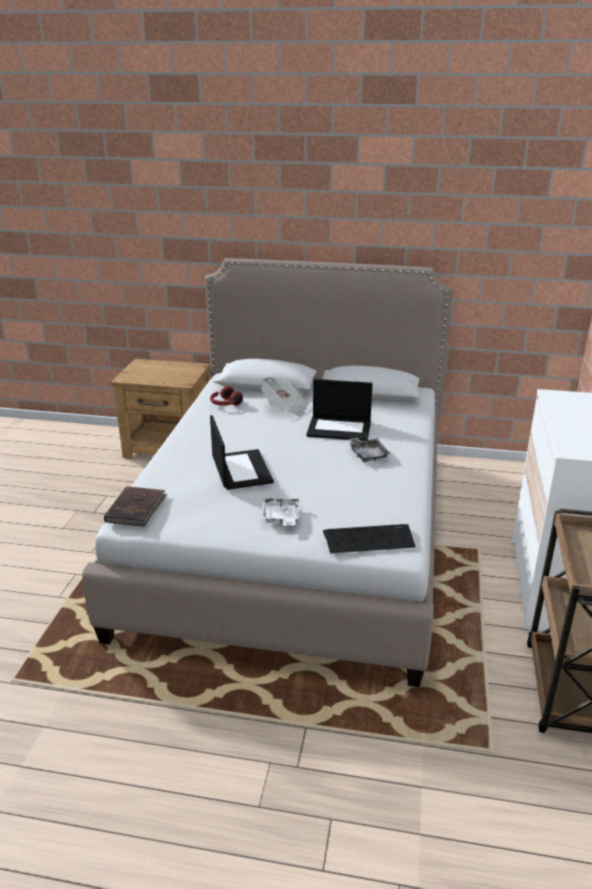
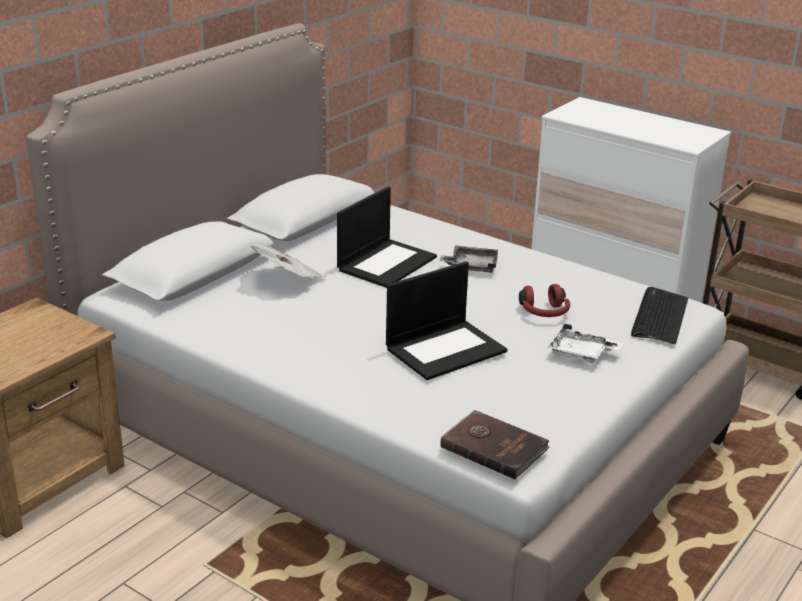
camera: 65 degrees left, 0 degrees up
red headphones [210,386,243,406] -> red headphones moved to [519,284,570,317]
laptop [210,415,274,490] -> laptop turned 135 degrees clockwise [386,261,507,380]

